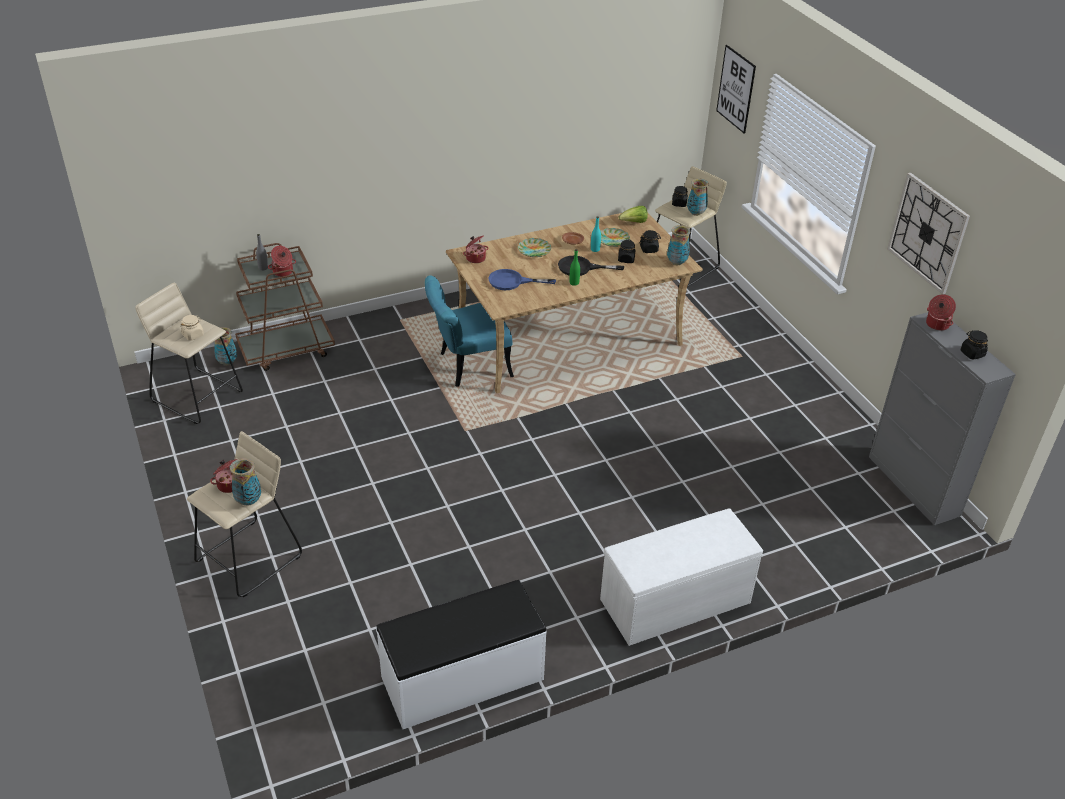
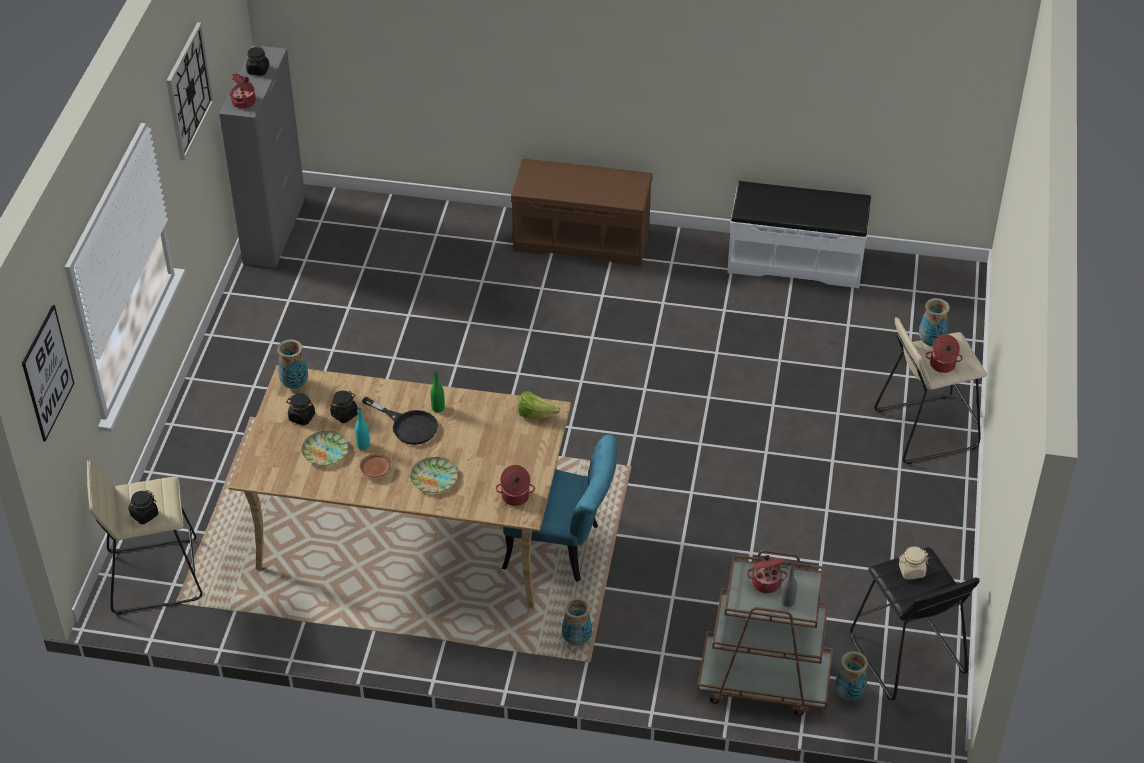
camera: 145 degrees left, 5 degrees up
beige stool [135,282,243,424] -> black stool [850,547,980,700]
blue frying pan [488,269,556,290] -> none
white bench [600,508,763,646] -> brown bench [511,159,653,266]
lettuce [619,206,648,223] -> lettuce moved to [518,392,560,418]
vase [687,179,709,216] -> vase moved to [562,597,592,646]

